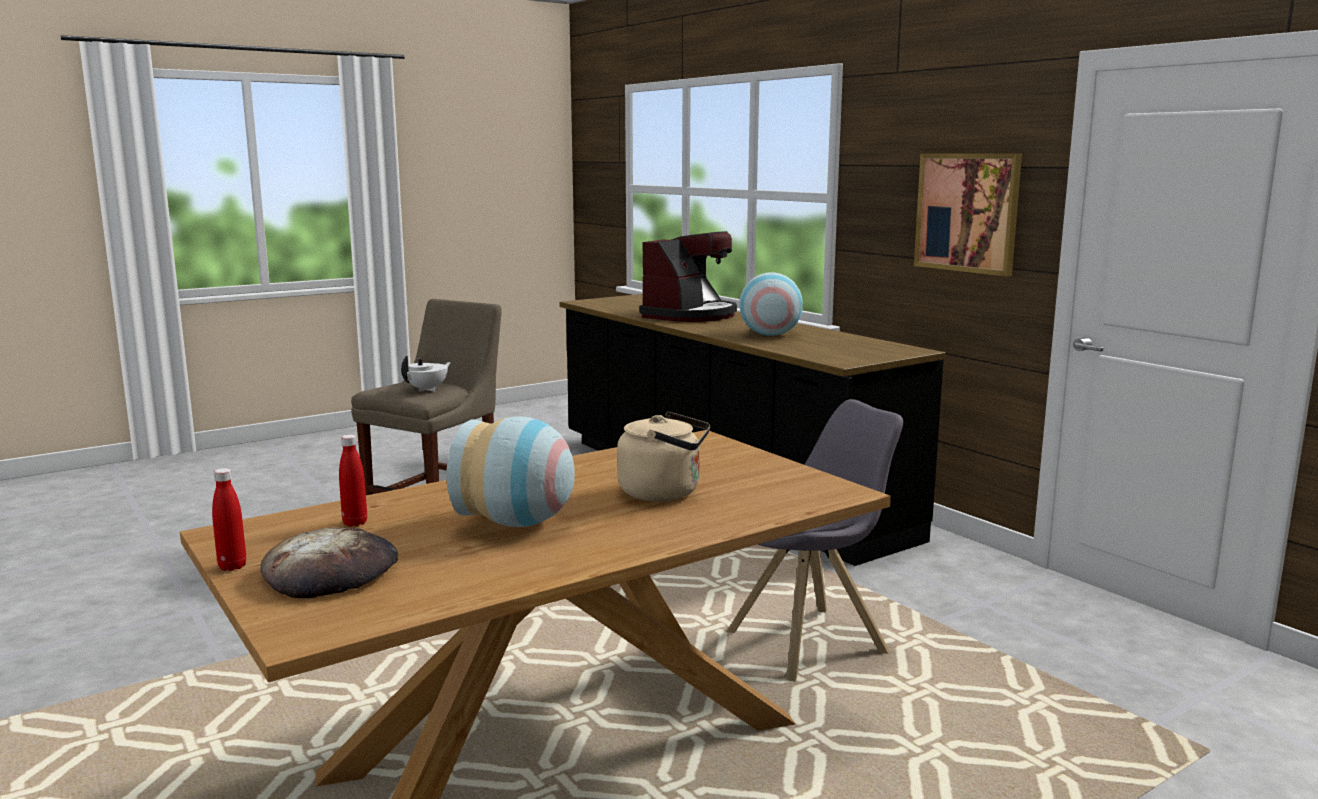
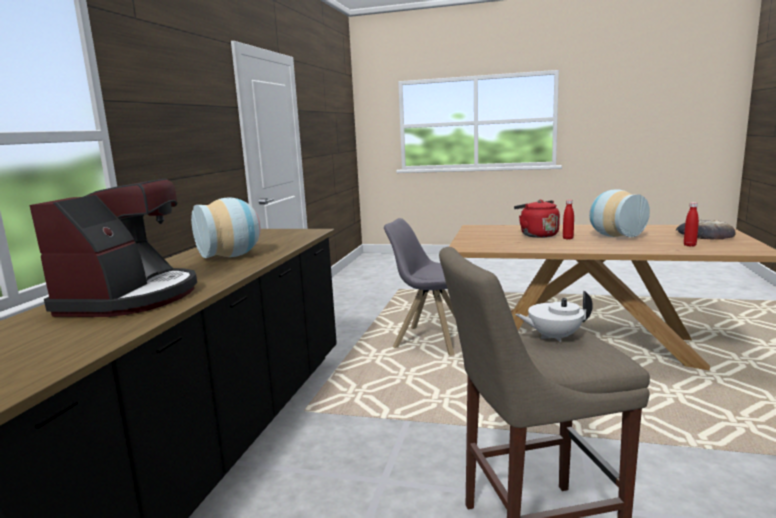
camera: 130 degrees left, 0 degrees up
red bottle [212,468,246,571] -> red bottle moved to [563,200,574,239]
beige kettle [617,412,711,502] -> red kettle [514,200,560,238]
coffee machine [639,231,737,322] -> coffee machine turned 105 degrees clockwise [29,178,197,317]
picture [914,153,1022,277] -> none

